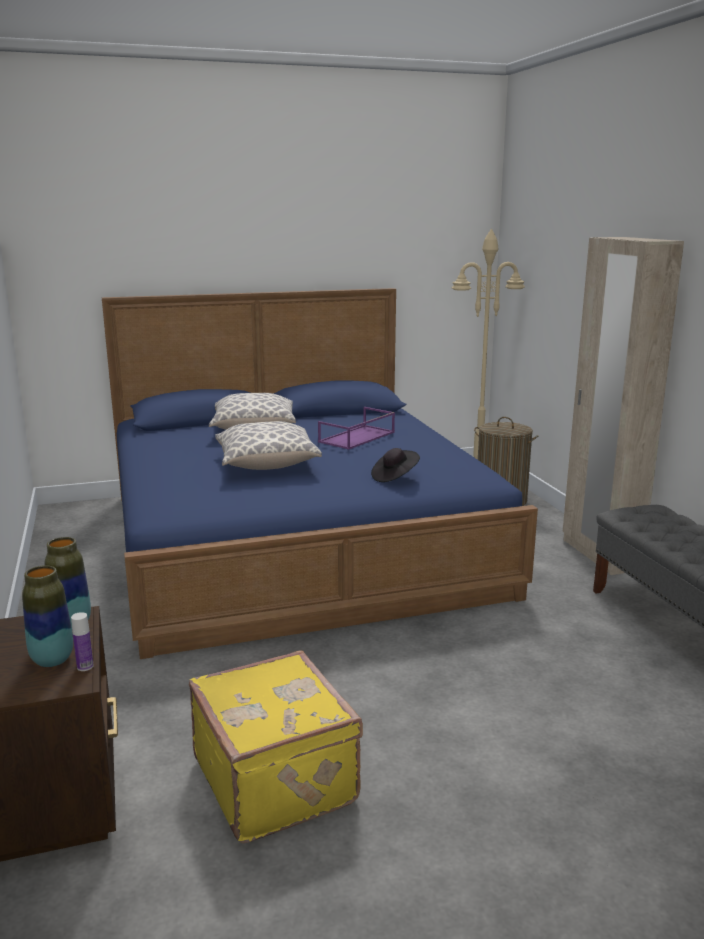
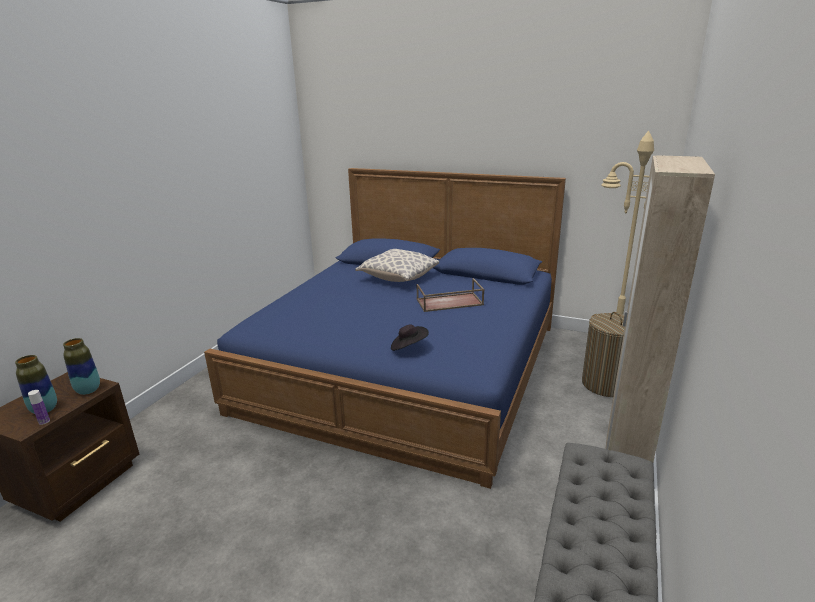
camera: 40 degrees right, 5 degrees up
yellow suitcase [189,650,363,844] -> none
pillow [215,421,322,470] -> none
purple tray [318,407,395,450] -> brown tray [417,278,485,312]

